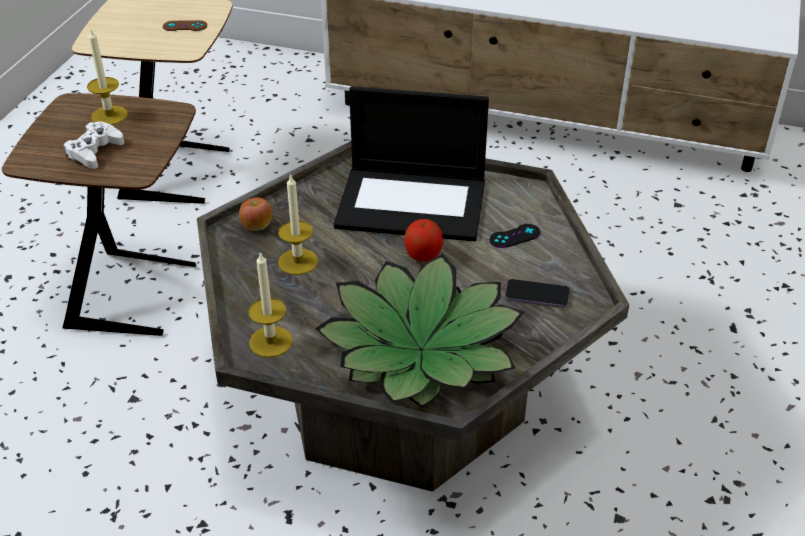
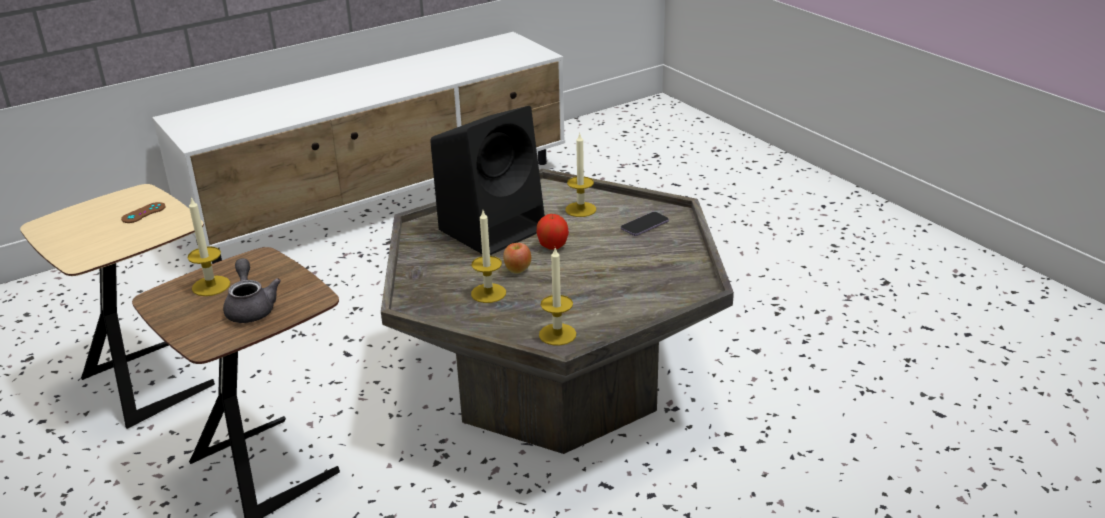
camera: 50 degrees left, 10 degrees down
white game controller [63,122,124,169] -> grey teapot [223,258,281,323]
apple [239,197,272,231] -> apple moved to [503,243,531,274]
potted plant [315,253,524,408] -> none
laptop [334,86,489,241] -> black speaker [430,106,545,255]
black game controller [490,224,540,248] -> candle [565,134,596,217]

